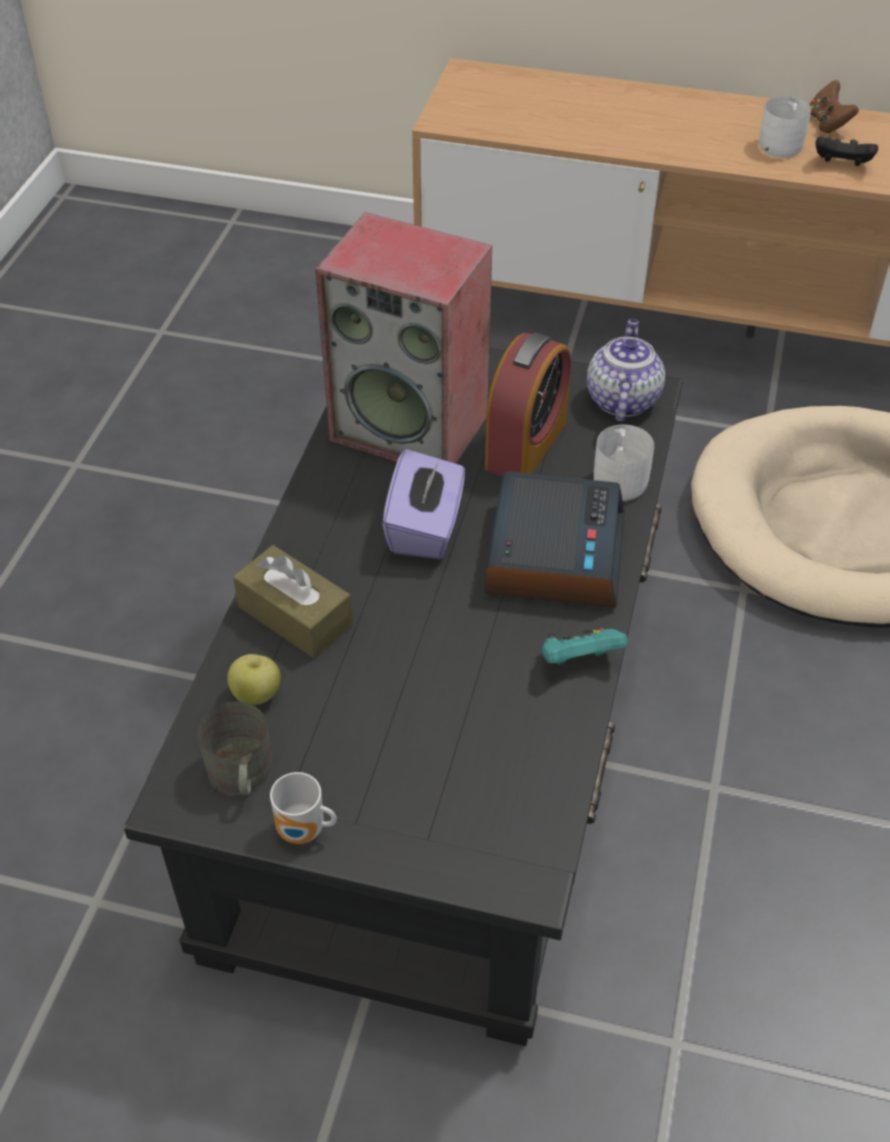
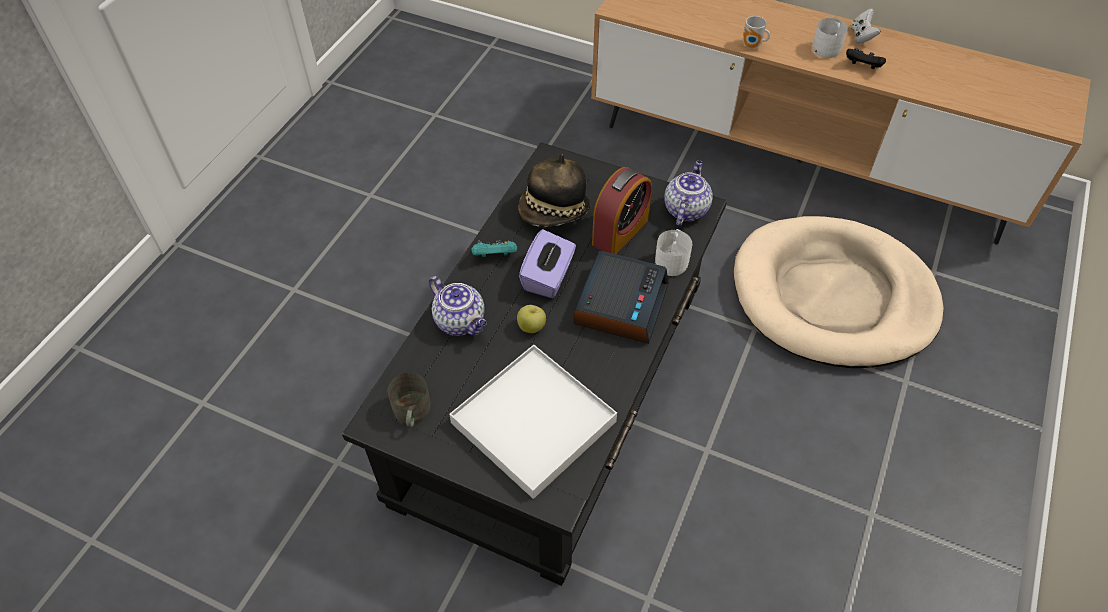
camera: 10 degrees right, 5 degrees up
apple [227,654,281,705] -> apple moved to [517,305,546,333]
brown tissue box [233,545,353,658] -> teapot [429,276,487,336]
mug [270,772,337,844] -> mug moved to [743,16,770,48]
speaker [315,212,492,464] -> hat [518,154,590,227]
turquoise game controller [542,628,628,665] -> turquoise game controller moved to [471,240,517,257]
brown game controller [809,80,859,133] -> white game controller [850,9,881,44]
none -> white tray [449,345,617,499]

